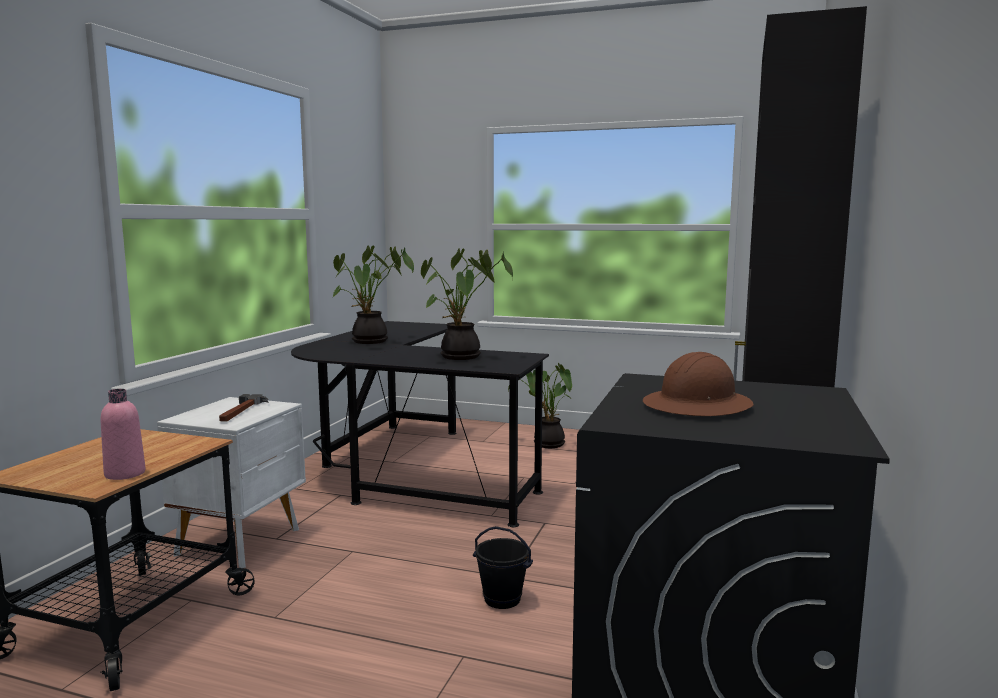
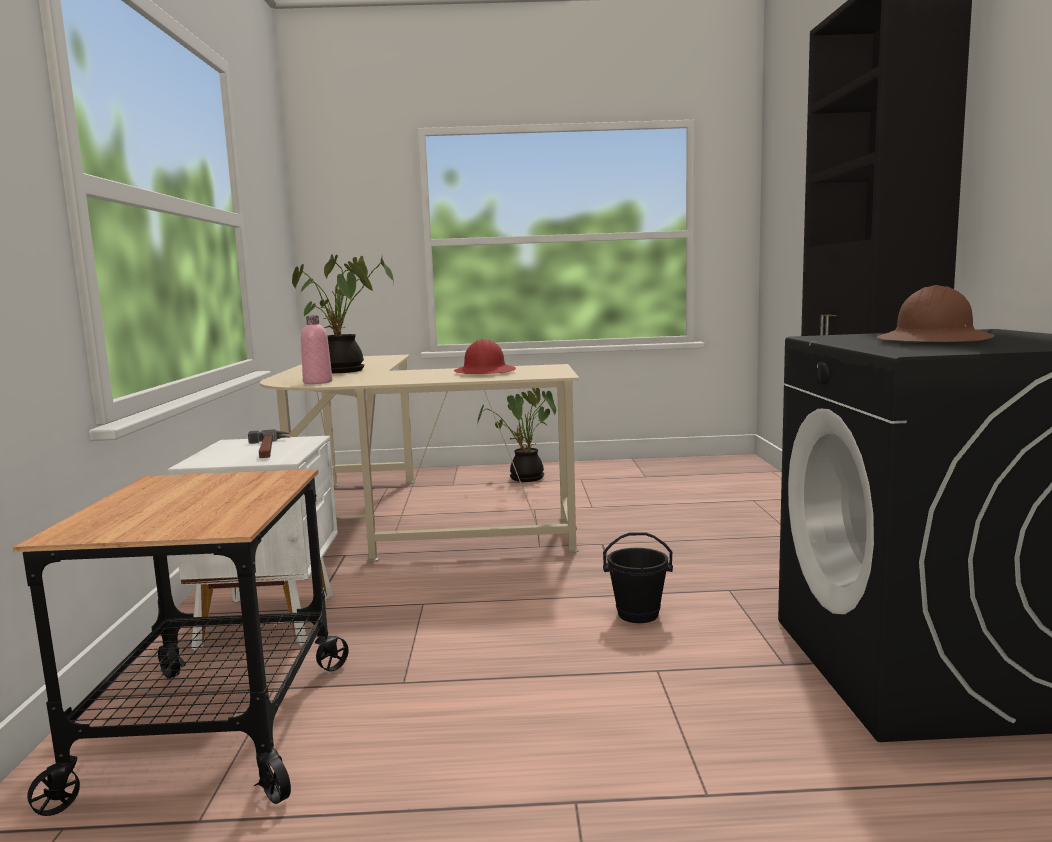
camera: 20 degrees left, 0 degrees up
pink bottle [101,389,146,480] -> pink bottle moved to [301,315,332,384]
black desk [291,321,549,527] -> beige desk [260,354,579,562]
potted plant [421,249,513,360] -> red hard hat [454,339,516,374]

